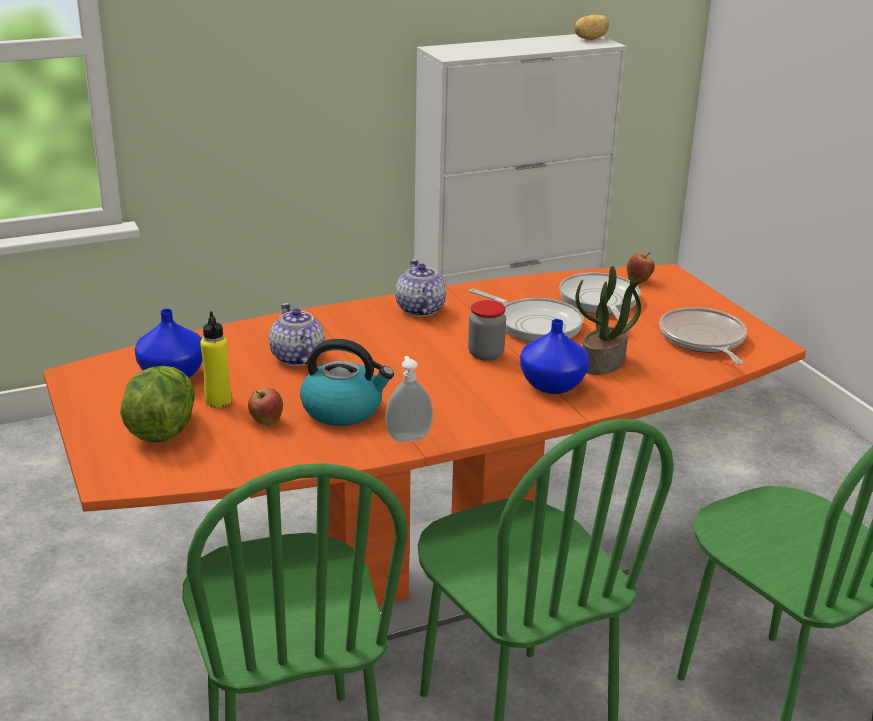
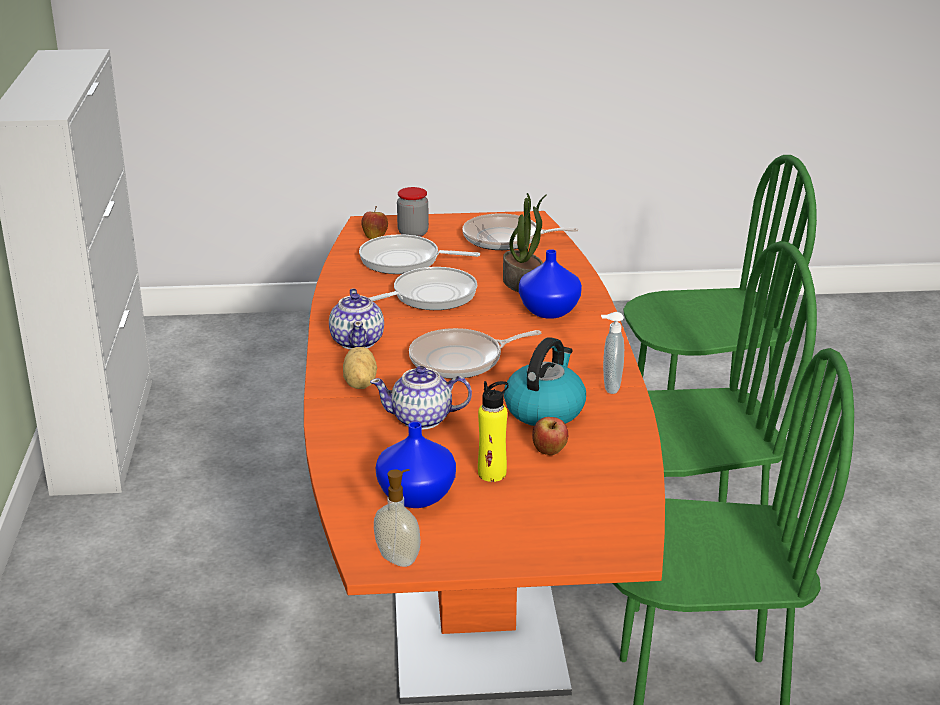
camera: 70 degrees left, 0 degrees up
lettuce [120,366,195,443] -> none
teapot [396,259,446,317] -> teapot turned 105 degrees counterclockwise [329,288,384,349]
jar [468,300,506,361] -> jar moved to [397,187,429,237]
potato [574,15,609,40] -> potato moved to [343,347,377,389]
none -> soap dispenser [374,469,421,567]
none -> frying pan [409,328,541,379]

